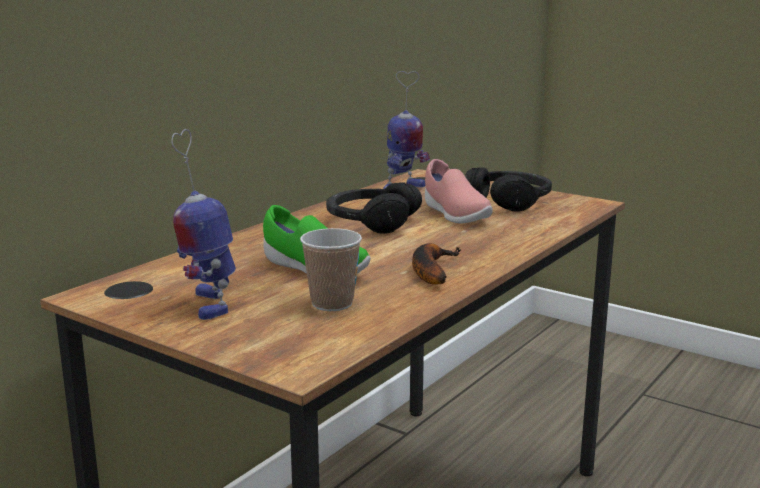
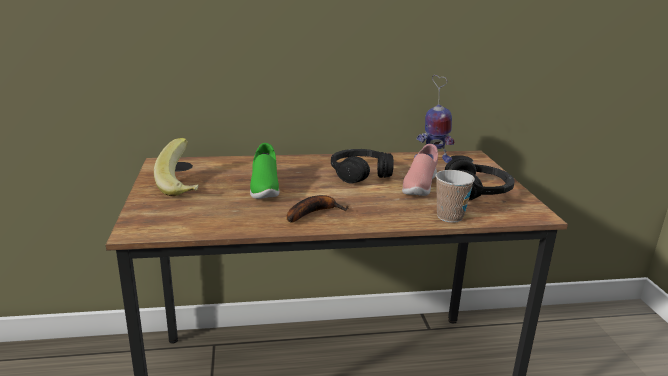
camera: 45 degrees right, 5 degrees up
toy robot [171,129,236,320] -> banana [154,138,199,196]
cup [300,228,362,311] -> cup moved to [436,170,475,223]

